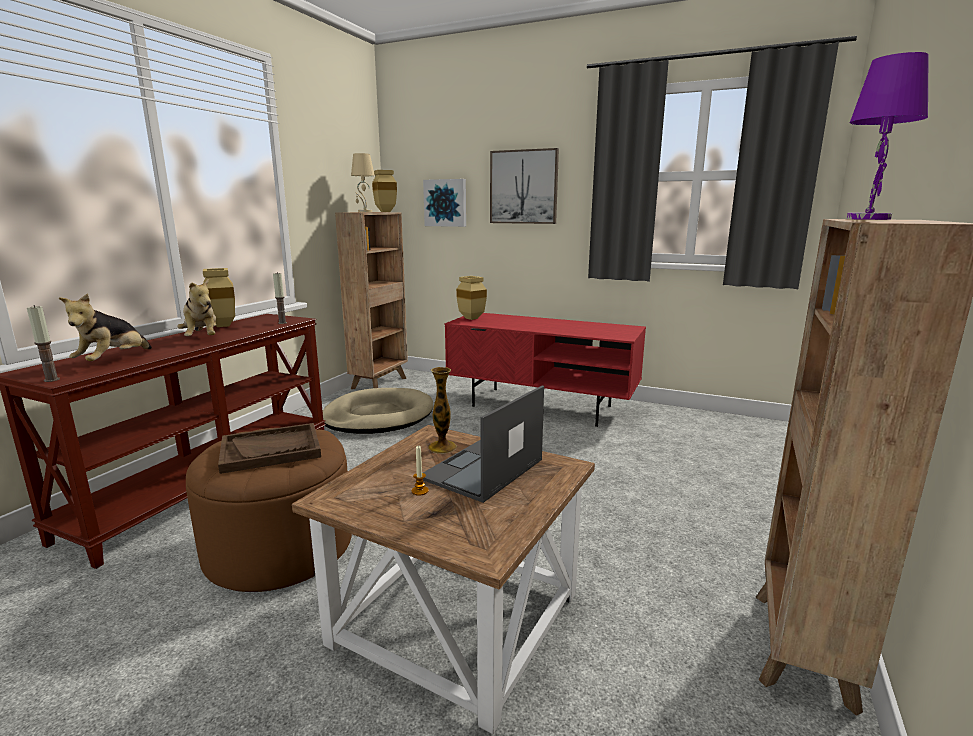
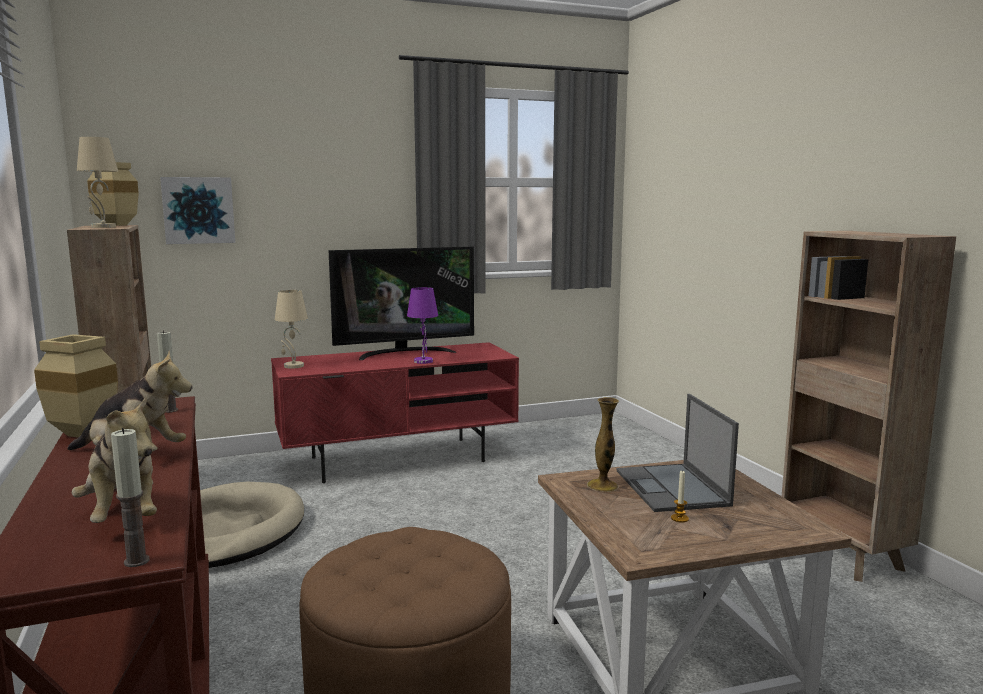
camera: 45 degrees left, 5 degrees down
brown tray [218,423,321,474] -> none
beige vase [456,276,487,320] -> beige table lamp [275,290,308,369]
picture [490,148,559,224] -> none
purple table lamp [847,52,929,220] -> purple table lamp moved to [407,287,438,364]
none -> television [328,247,474,360]

